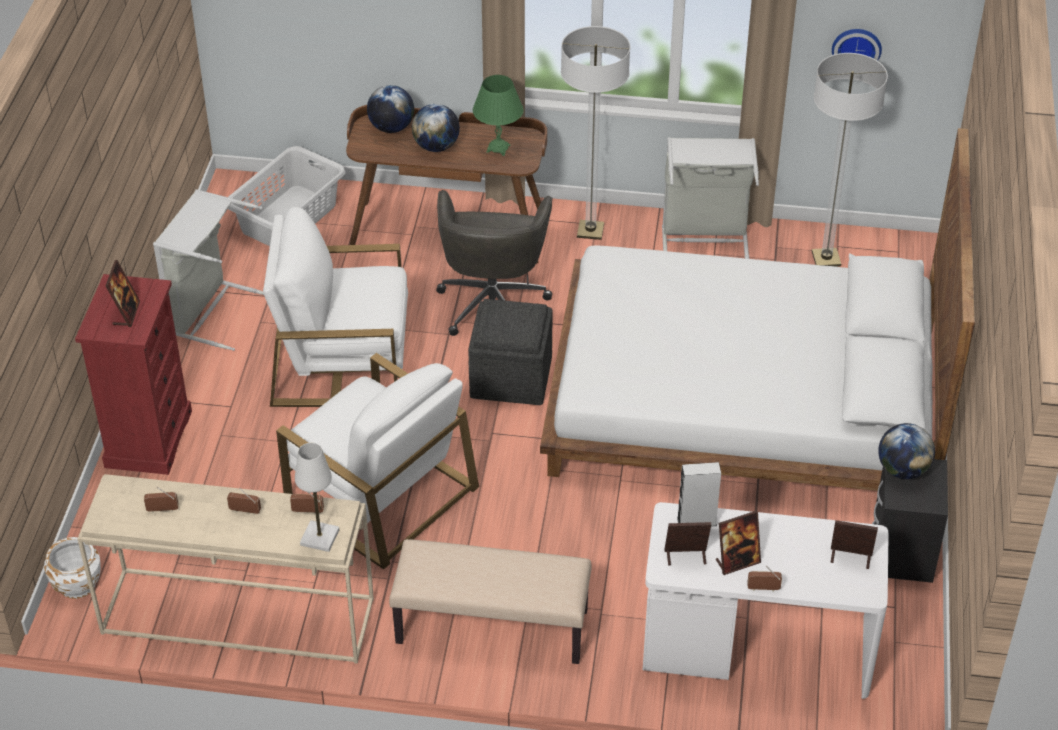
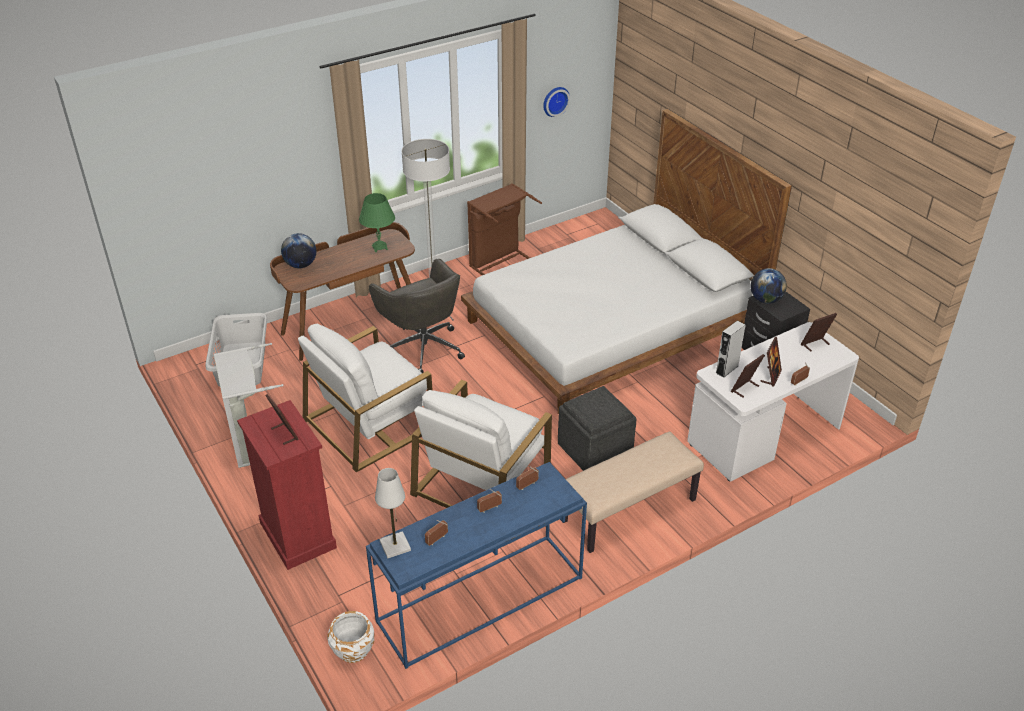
camera: 40 degrees left, 5 degrees down
beige console table [77,474,374,664] -> blue console table [366,462,587,669]
white armchair [276,353,479,569] -> white armchair turned 120 degrees clockwise [410,379,552,508]
white table lamp [295,443,339,552] -> white table lamp moved to [375,468,411,558]
globe [412,104,460,152] -> none
grey ottoman [468,299,553,405] -> grey ottoman moved to [558,386,636,471]
grey laundry basket [662,137,759,259] -> brown laundry basket [467,183,542,275]
floor lamp [812,53,888,267] -> none

